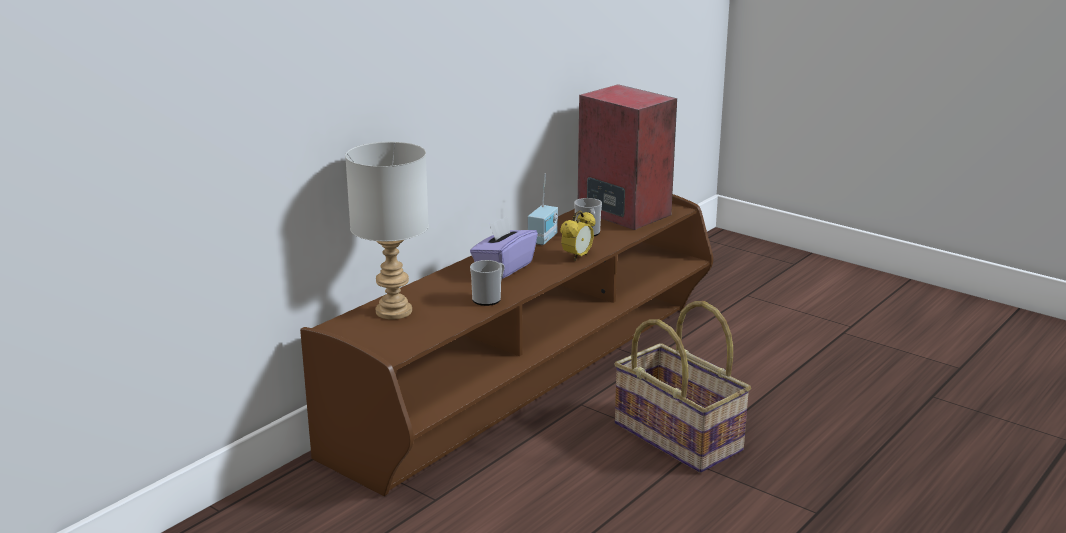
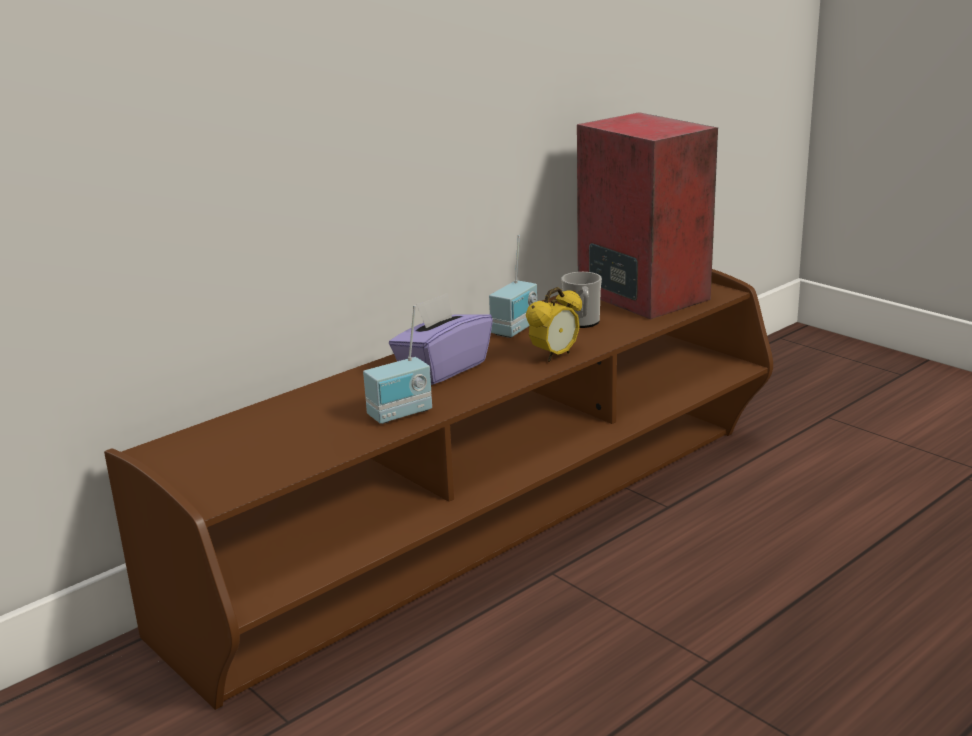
camera: 10 degrees right, 0 degrees up
grey table lamp [345,142,429,320] -> none
mug [470,260,505,306] -> radio [363,305,432,424]
basket [614,301,751,473] -> none

